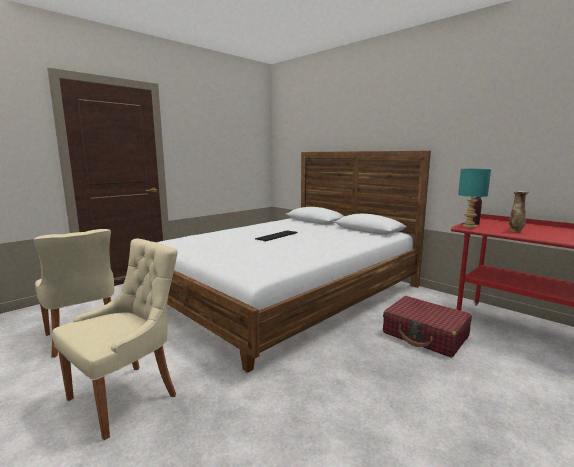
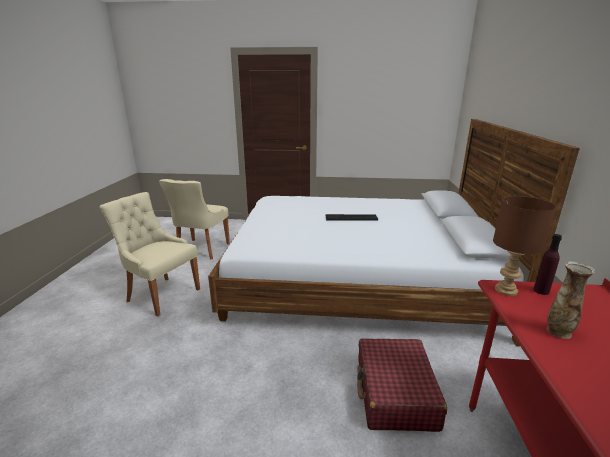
camera: 50 degrees right, 10 degrees up
beige chair [52,239,178,440] -> beige chair turned 150 degrees counterclockwise [99,192,200,317]
turquoise table lamp [458,169,491,228] -> brown table lamp [493,196,556,296]

